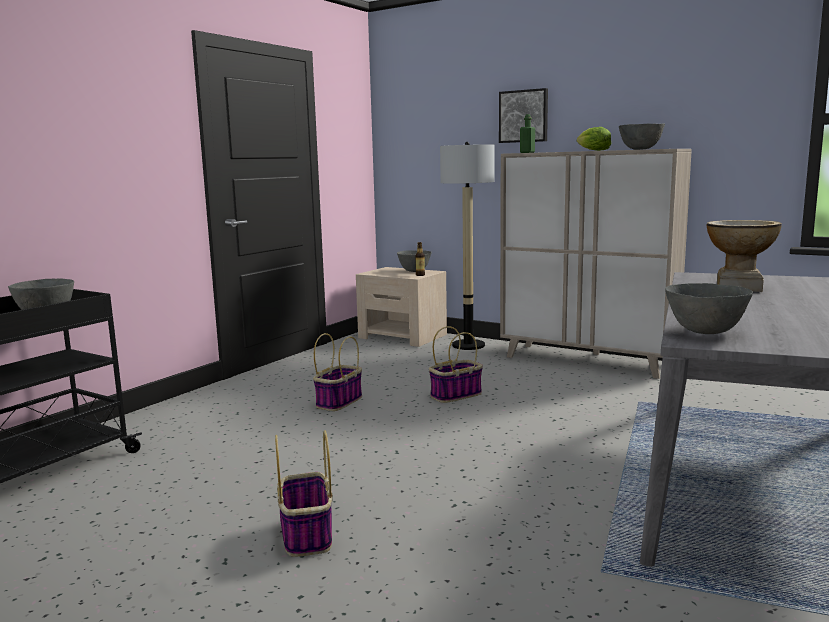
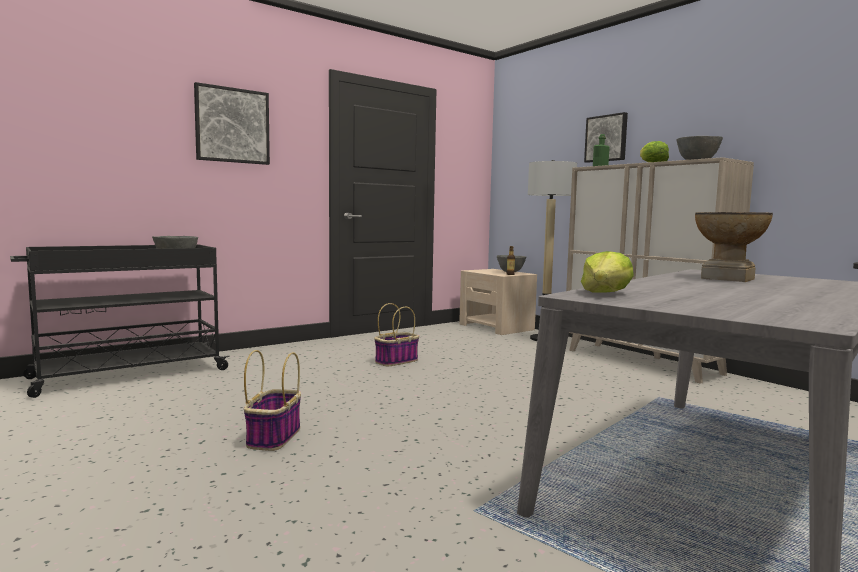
camera: 20 degrees right, 5 degrees down
basket [429,326,483,403] -> none
grey bowl [665,283,753,334] -> lettuce [581,251,634,293]
none -> picture [194,82,270,165]

